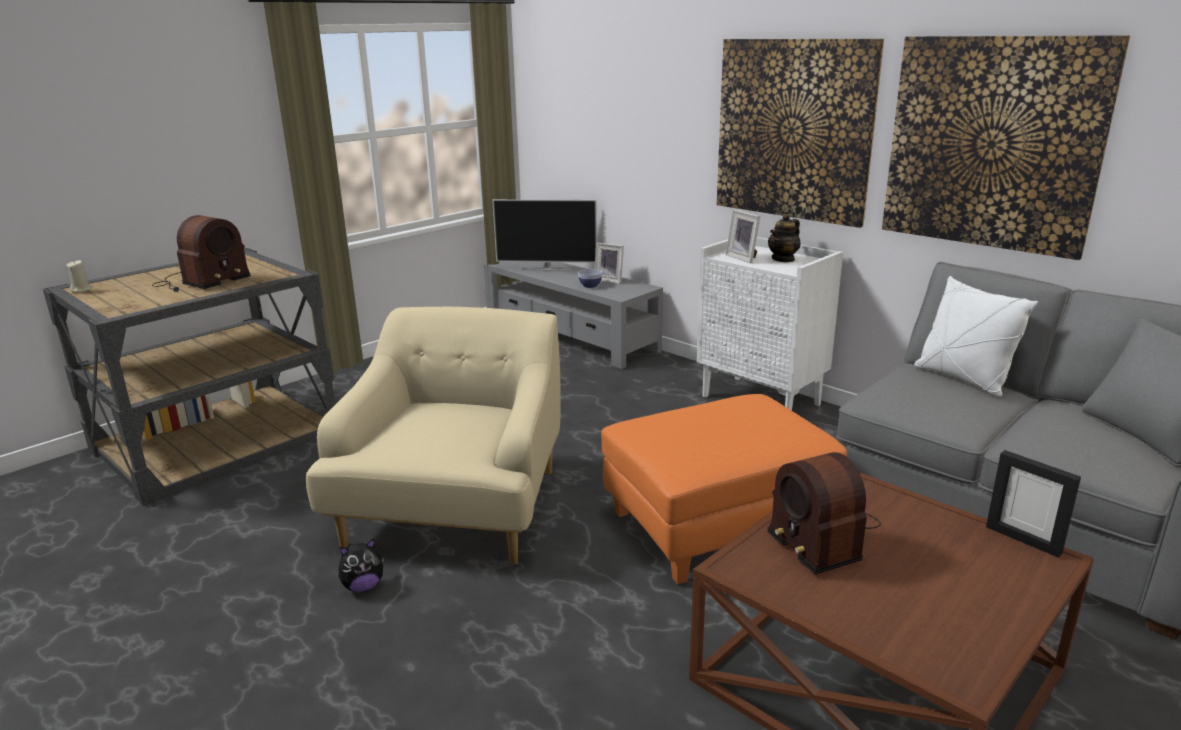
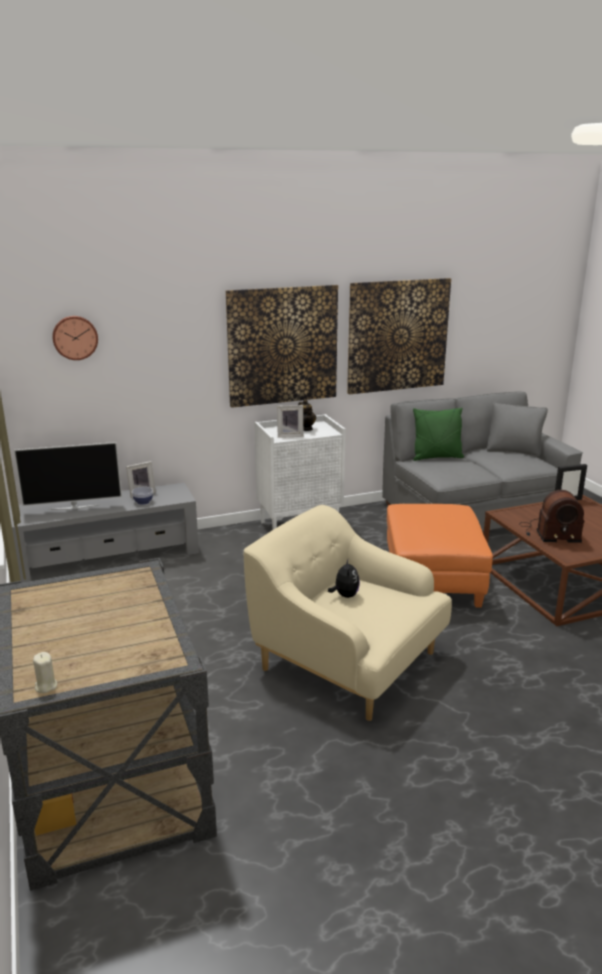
camera: 65 degrees left, 0 degrees up
radio [152,215,251,292] -> none
plush toy [339,538,384,592] -> plush toy moved to [328,559,360,598]
television [492,199,597,271] -> television turned 45 degrees clockwise [14,442,122,510]
white pillow [914,276,1038,397] -> green pillow [413,408,464,461]
none -> wall clock [52,316,98,360]

